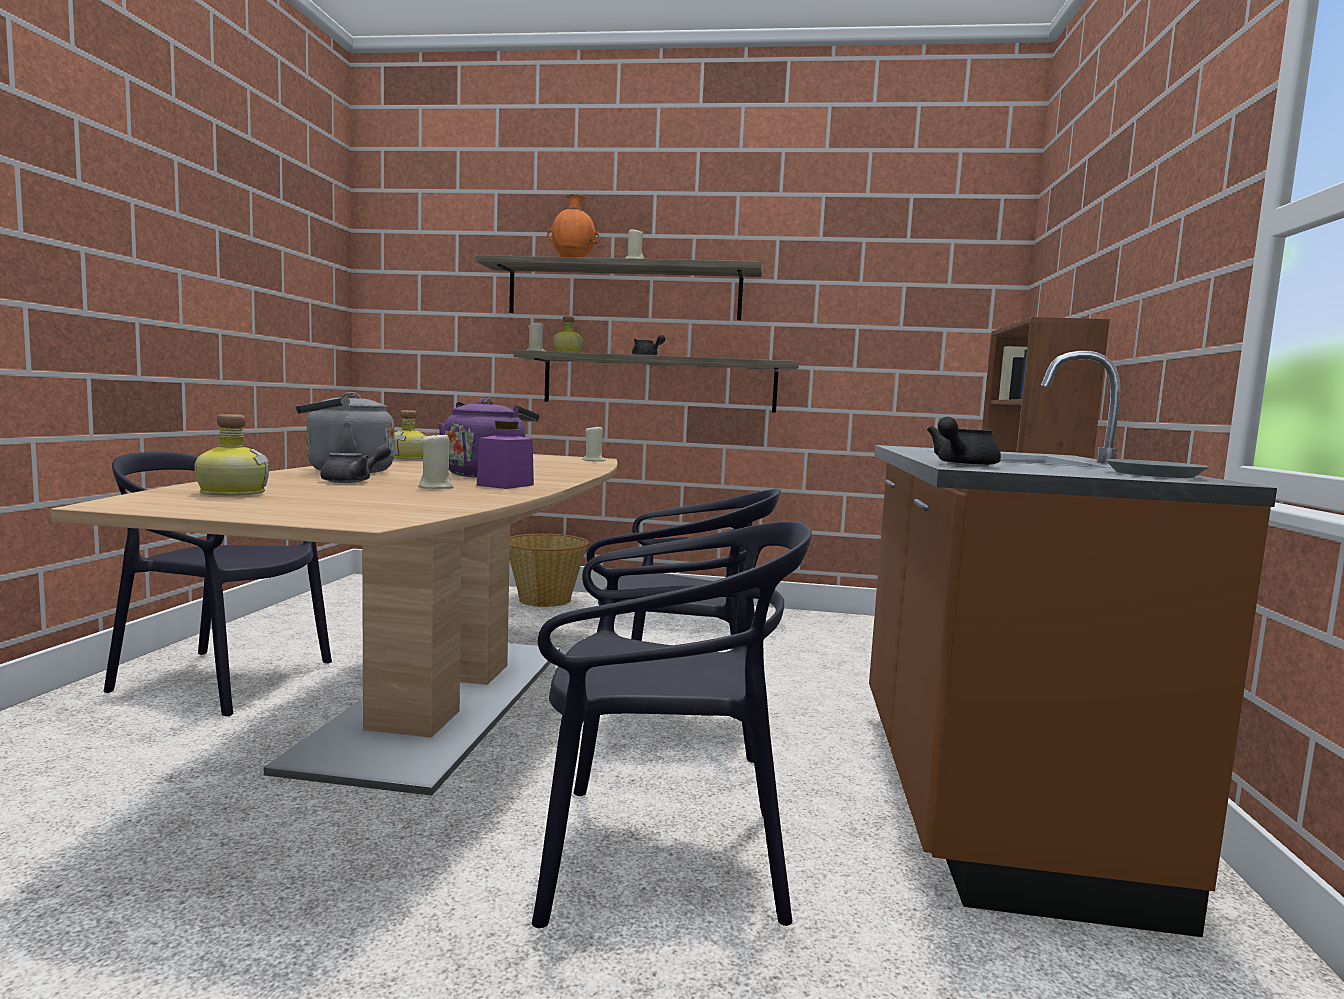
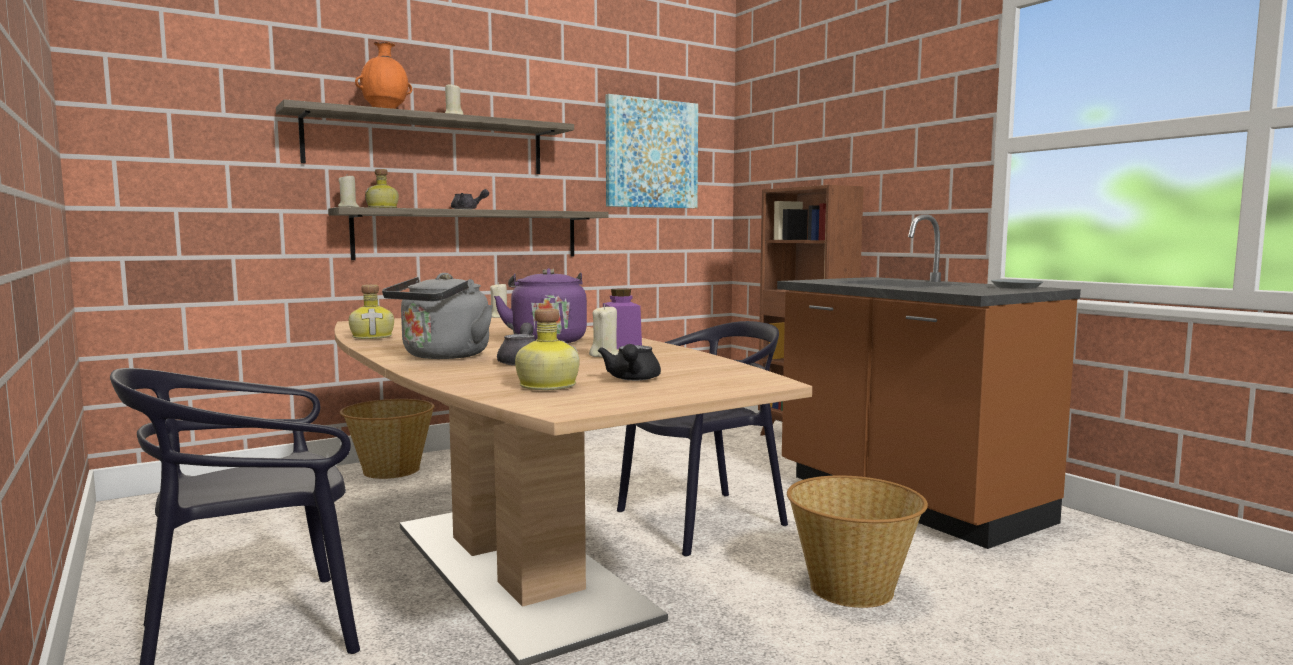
camera: 40 degrees left, 0 degrees up
black chair [532,521,812,928] -> basket [787,475,928,608]
black teapot [927,416,1001,466] -> black teapot moved to [598,344,661,381]
none -> picture [605,94,698,208]

